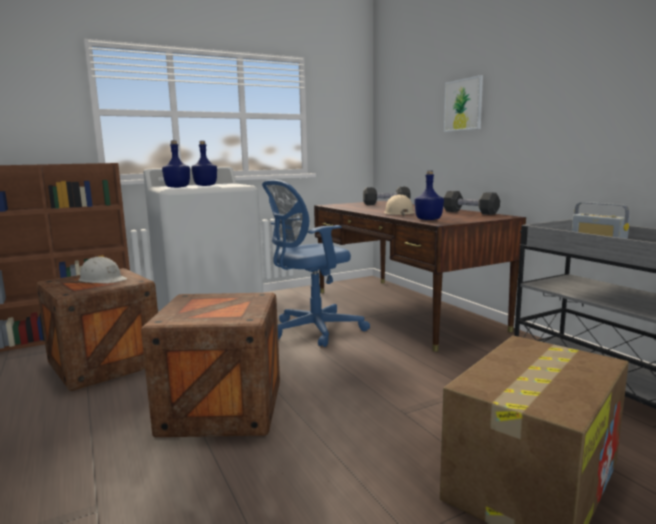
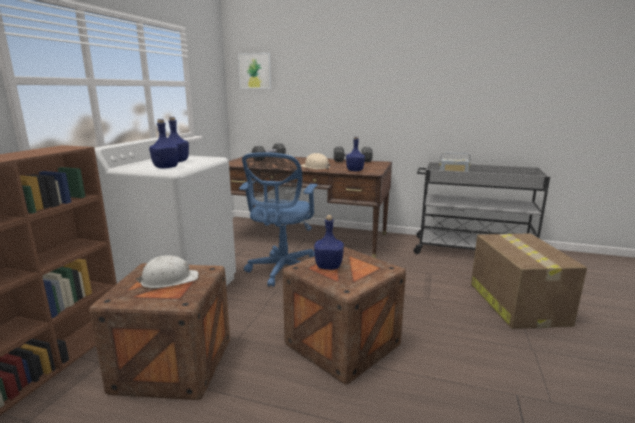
camera: 45 degrees left, 5 degrees up
picture [444,75,483,132] -> picture moved to [238,53,271,89]
none -> blue bottle [314,215,344,270]

